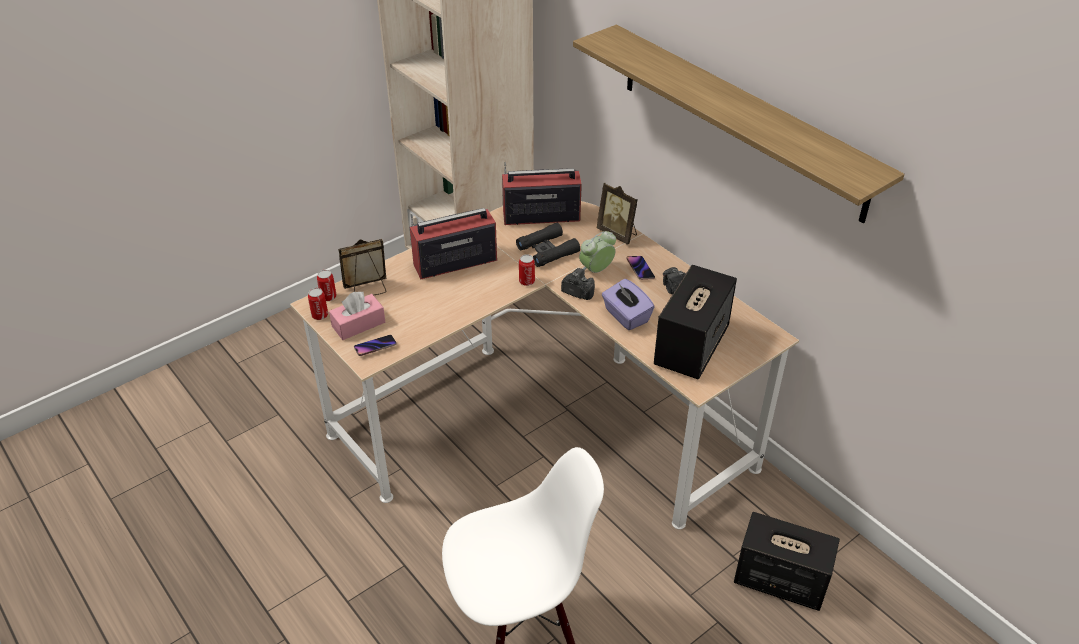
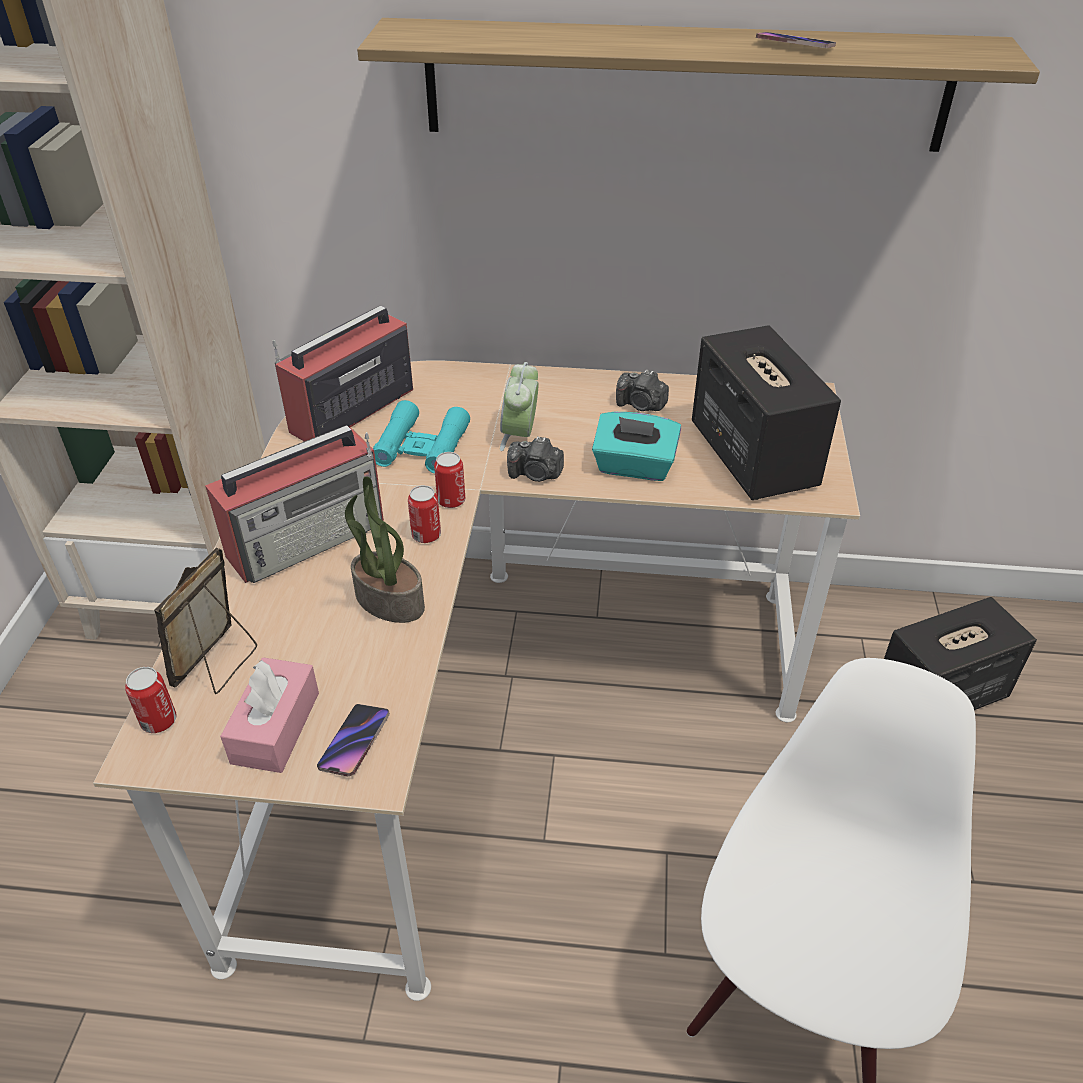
camera: 45 degrees left, 0 degrees up
can [308,288,328,320] -> can moved to [408,485,441,543]
radio [410,208,497,279] -> radio turned 150 degrees counterclockwise [205,425,384,583]
black binoculars [516,223,580,267] -> turquoise binoculars [373,400,470,474]
camera [561,268,595,300] -> camera turned 150 degrees counterclockwise [507,436,564,482]
picture frame [597,183,638,245] -> none
purple tissue box [602,279,655,330] -> turquoise tissue box [592,412,681,481]
phone [626,256,655,280] -> phone moved to [756,32,836,48]
none -> potted plant [345,476,425,623]

